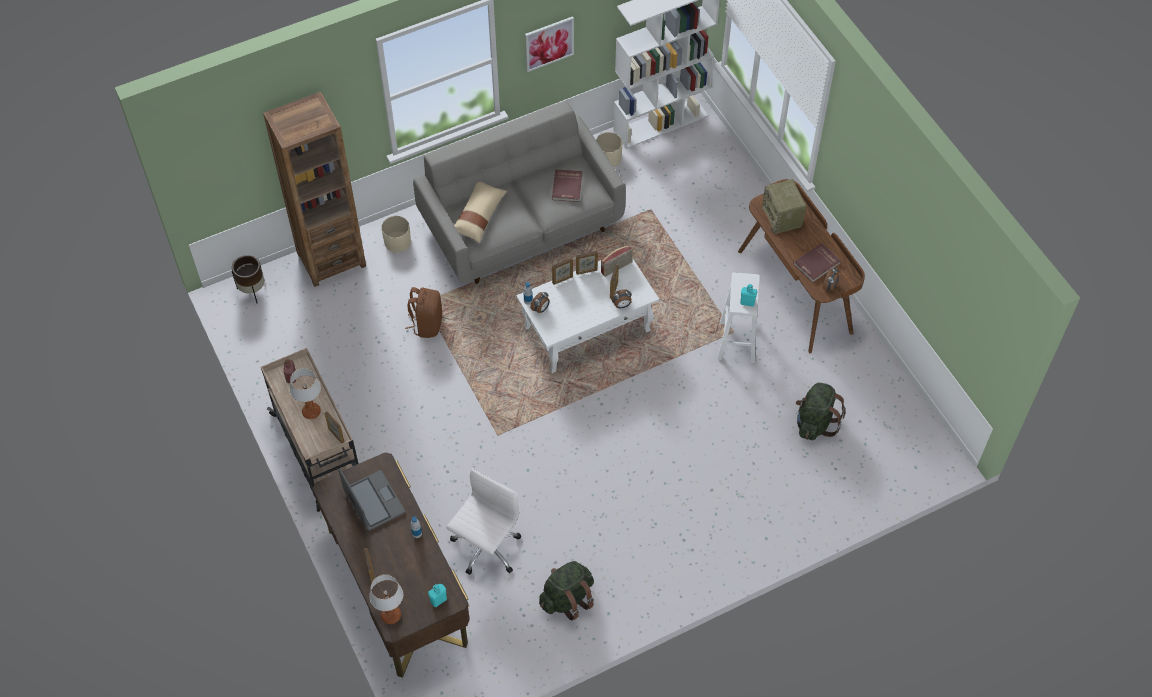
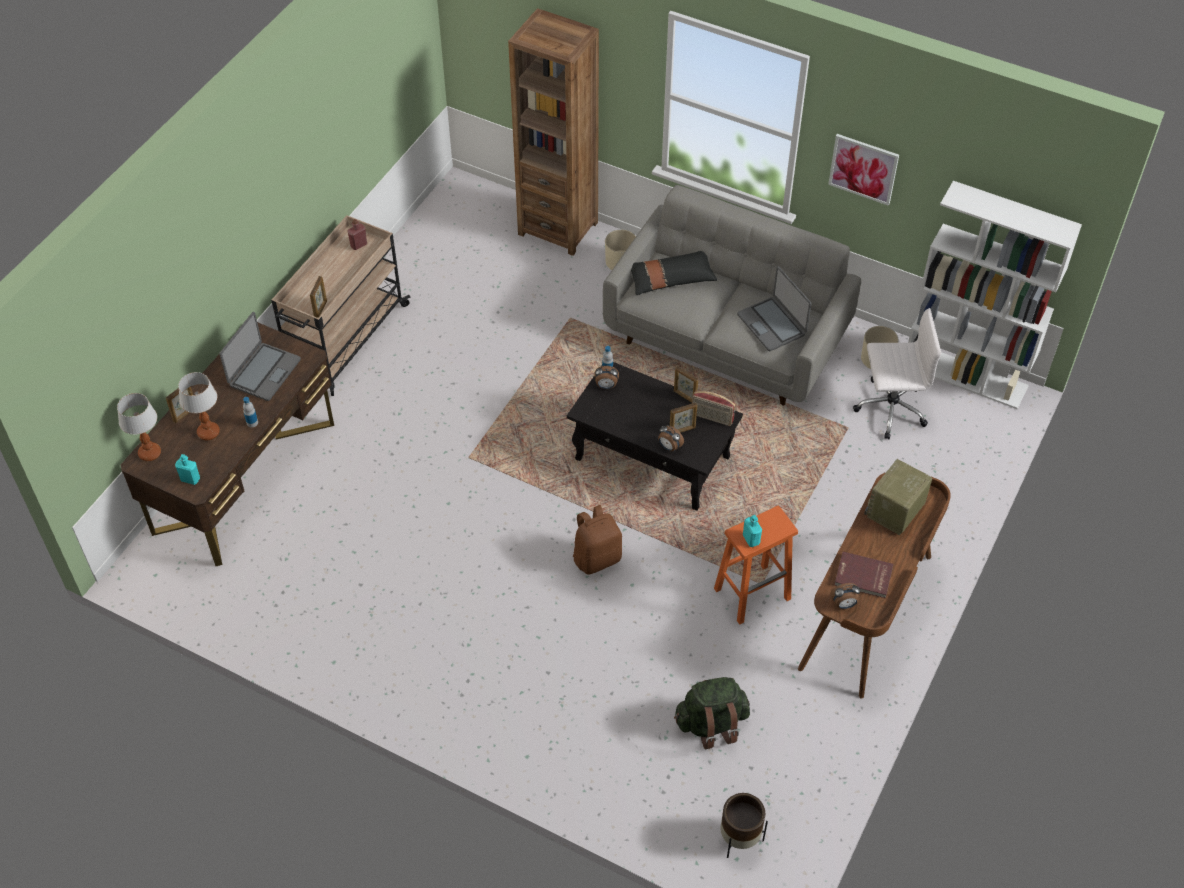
camera: 55 degrees right, 5 degrees down
brown planter [232,255,265,303] -> brown planter moved to [720,793,768,858]
table lamp [290,368,321,419] -> table lamp moved to [178,372,220,440]
brown backpack [405,287,442,338] -> brown backpack moved to [573,505,622,575]
white office chair [446,468,521,575] -> white office chair moved to [853,308,941,440]
beige pillow [454,182,507,243] -> black pillow [631,251,717,295]
white coffee table [516,259,659,373] -> black coffee table [567,362,743,511]
green backpack [539,561,594,621] -> none
red book [552,169,582,202] -> laptop [737,266,811,351]
picture frame [552,258,573,285] -> none
white stool [717,272,759,363] -> orange stool [714,506,798,625]

